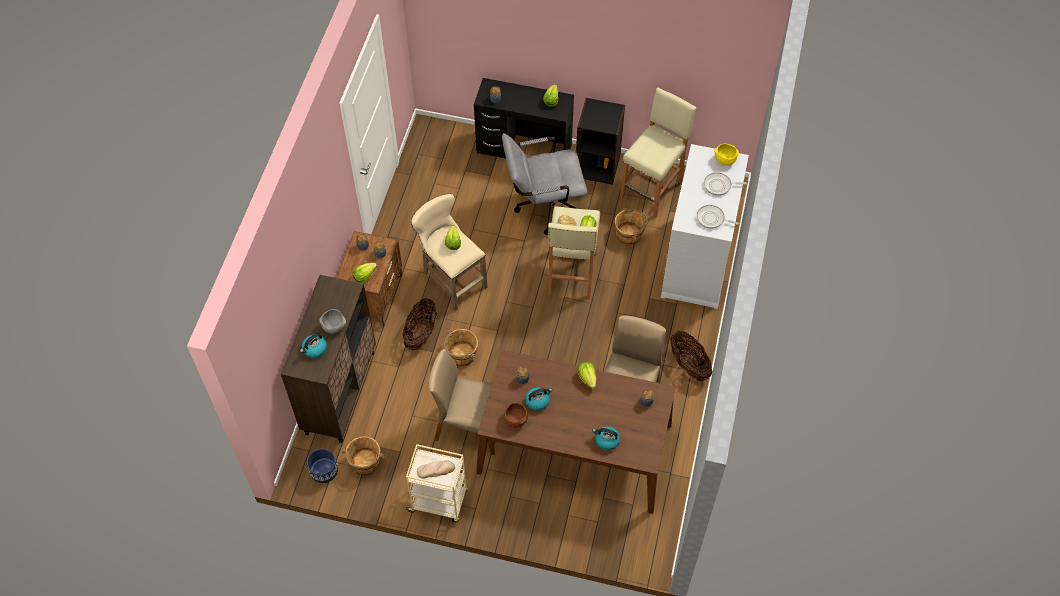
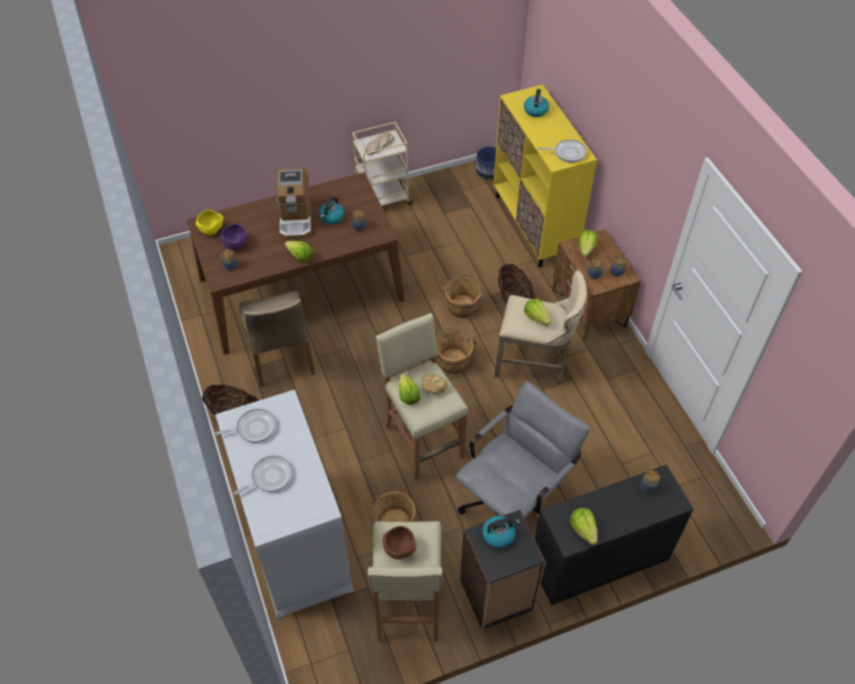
camera: 145 degrees right, 5 degrees down
brown cabinet [281,275,376,443] -> yellow cabinet [493,85,597,267]
grey bowl [319,309,346,334] -> none
brown bucket [341,436,385,475] -> brown bucket moved to [436,327,477,374]
beige chair [429,349,495,455] -> none
brown bowl [504,403,528,428] -> brown bowl moved to [382,526,417,559]
kettle [592,426,620,450] -> kettle moved to [482,516,520,548]
yellow bowl [714,143,739,166] -> yellow bowl moved to [196,210,224,235]
none -> purple bowl [220,224,247,250]
none -> coffee machine [276,168,311,240]
none -> frying pan [538,140,587,163]

